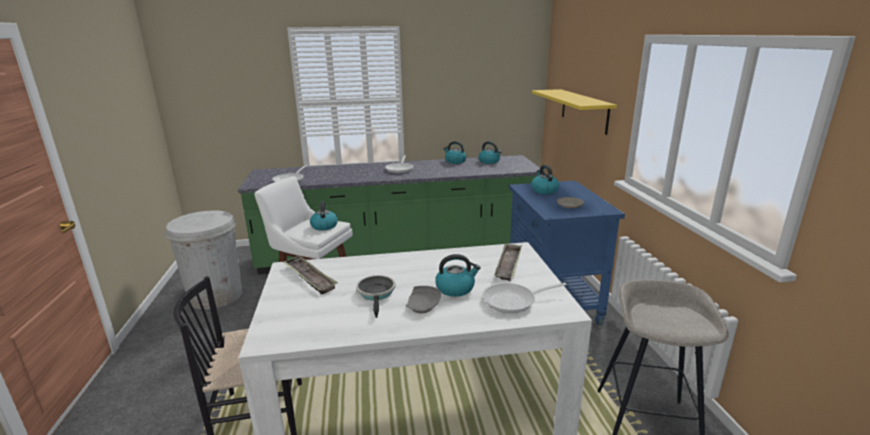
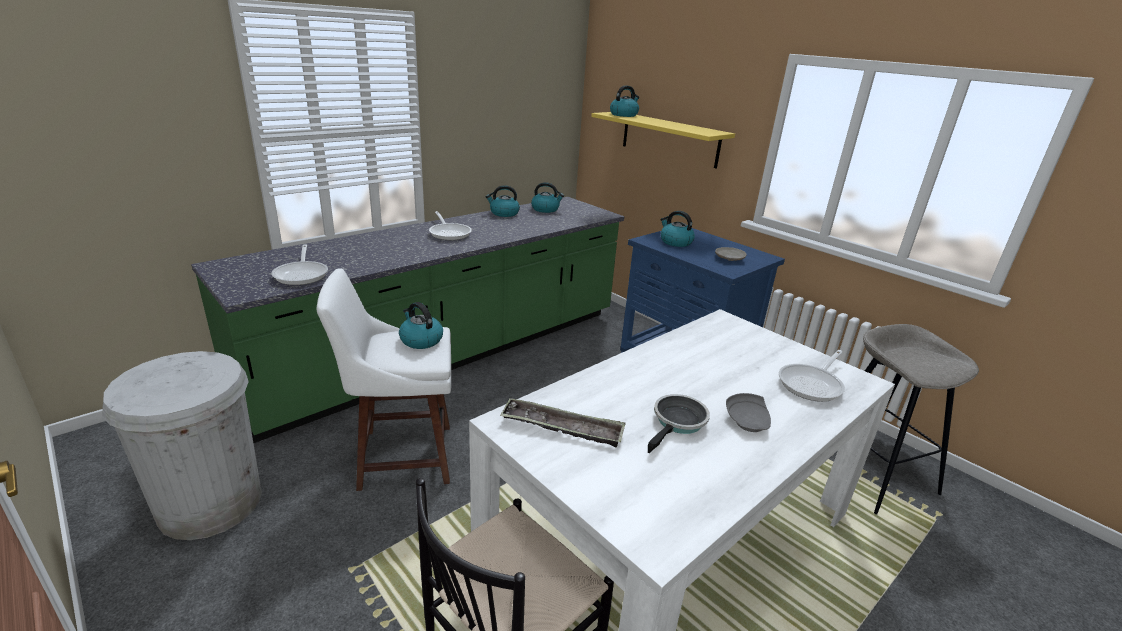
camera: 35 degrees left, 5 degrees up
frying pan [356,275,396,318] -> frying pan turned 75 degrees clockwise [648,394,710,453]
kettle [435,254,481,297] -> kettle moved to [610,85,639,117]
tray [494,243,522,281] -> none

